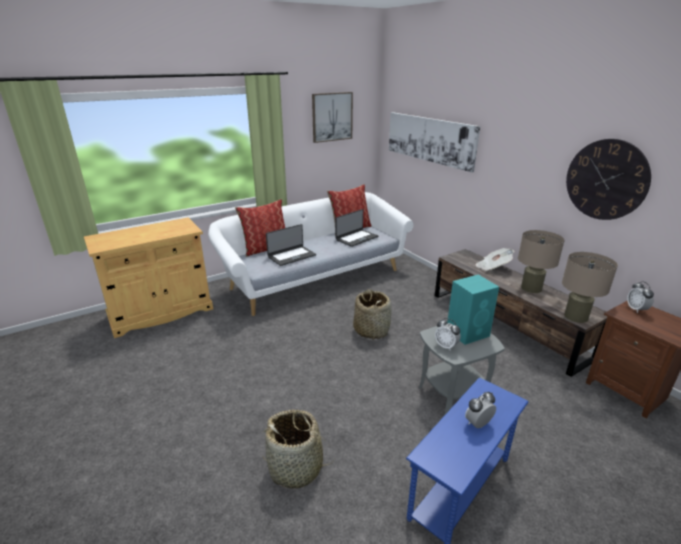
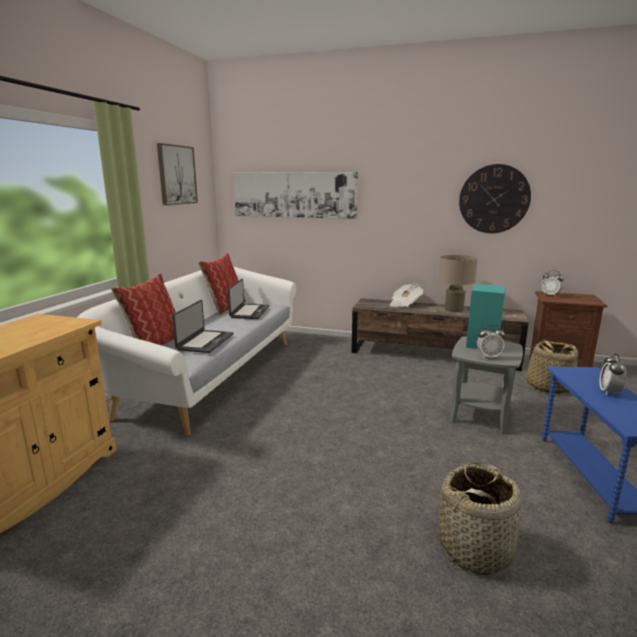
camera: 40 degrees left, 10 degrees down
basket [353,289,392,339] -> basket moved to [522,340,581,394]
beige table lamp [562,252,618,323] -> none

